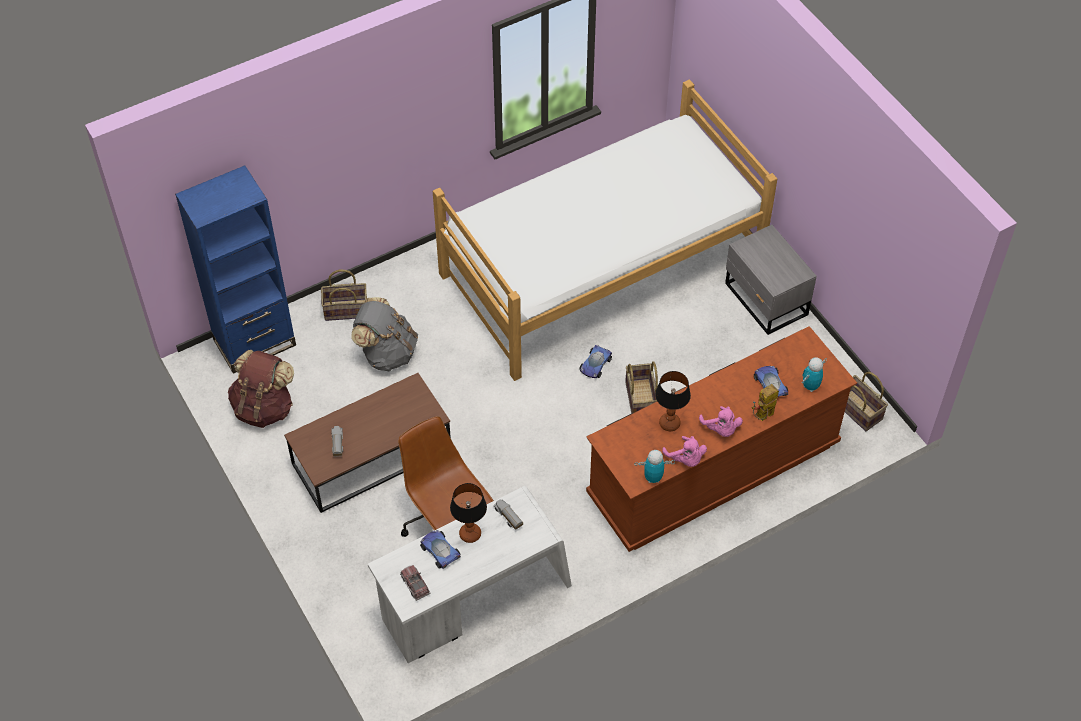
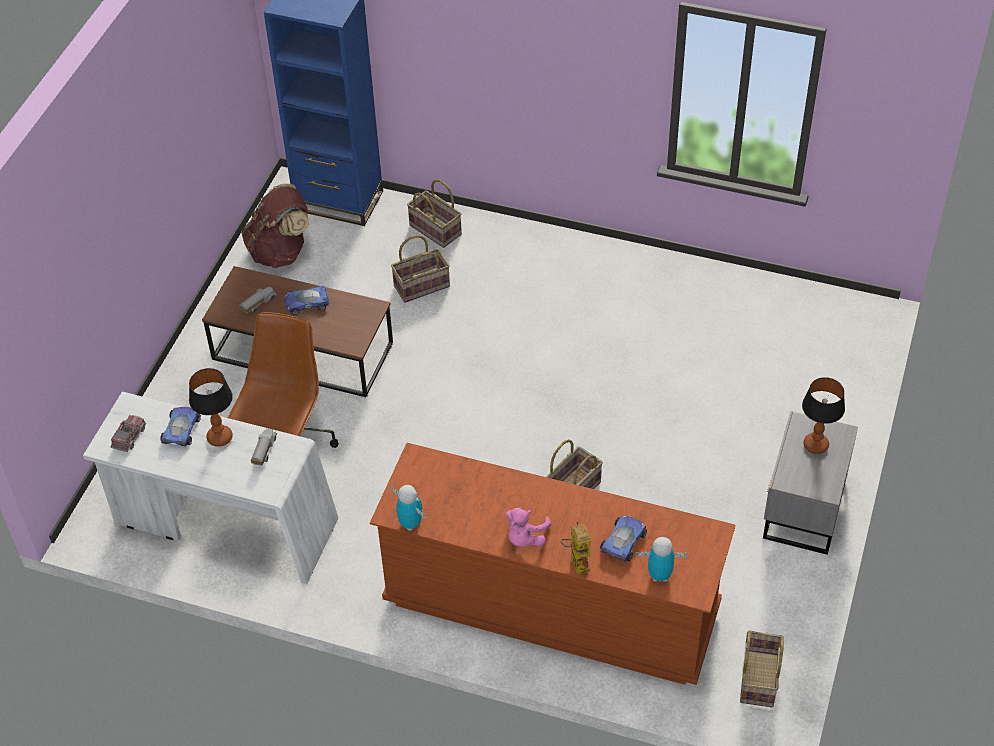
camera: 50 degrees right, 5 degrees down
grey backpack [351,297,418,371] -> basket [391,235,450,303]
bed [433,79,778,381] -> none
toy car [579,345,612,378] -> toy car moved to [284,286,329,315]
table lamp [655,371,691,431] -> table lamp moved to [802,377,845,454]
pink plush toy [662,436,707,467] -> none
toy robot [752,384,779,421] -> toy robot turned 60 degrees clockwise [560,521,591,575]

